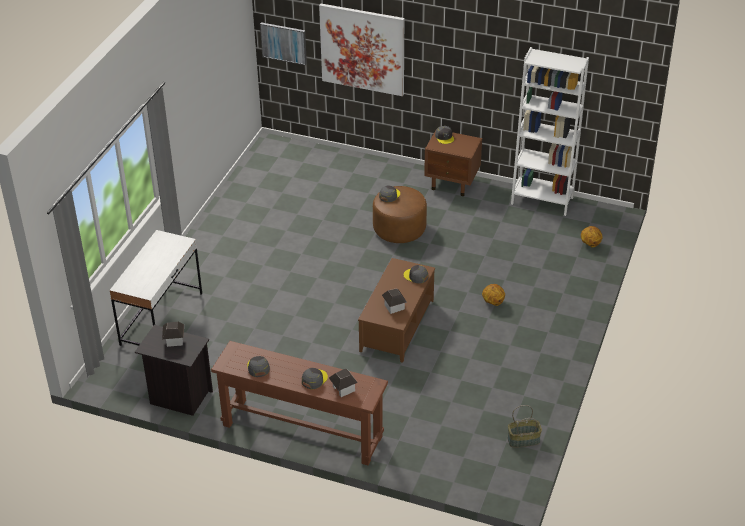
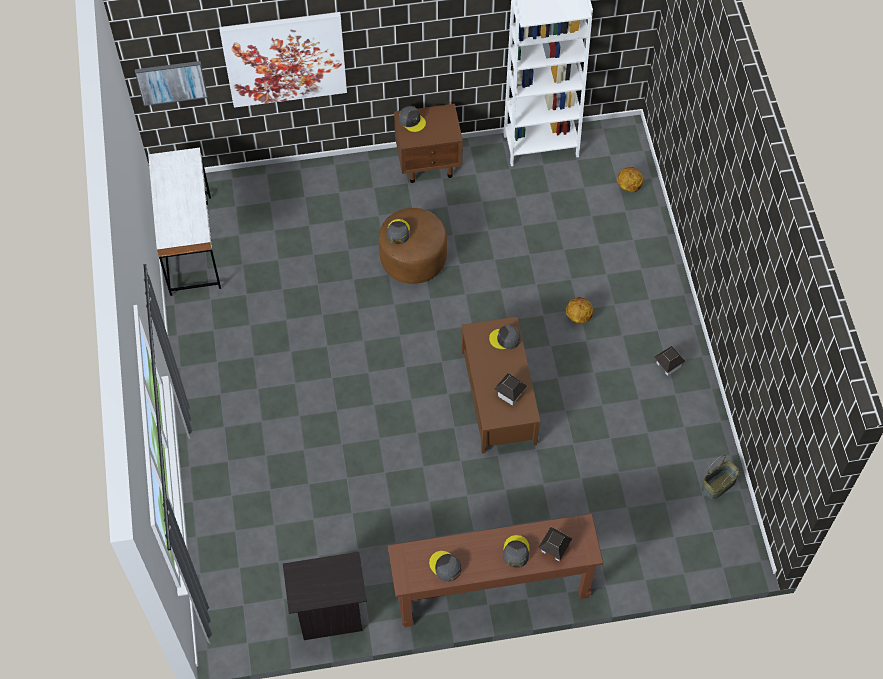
camera: 30 degrees left, 20 degrees up
white desk [109,230,202,346] -> white desk moved to [148,148,221,296]
toy house [162,322,184,347] -> toy house moved to [655,346,685,376]

